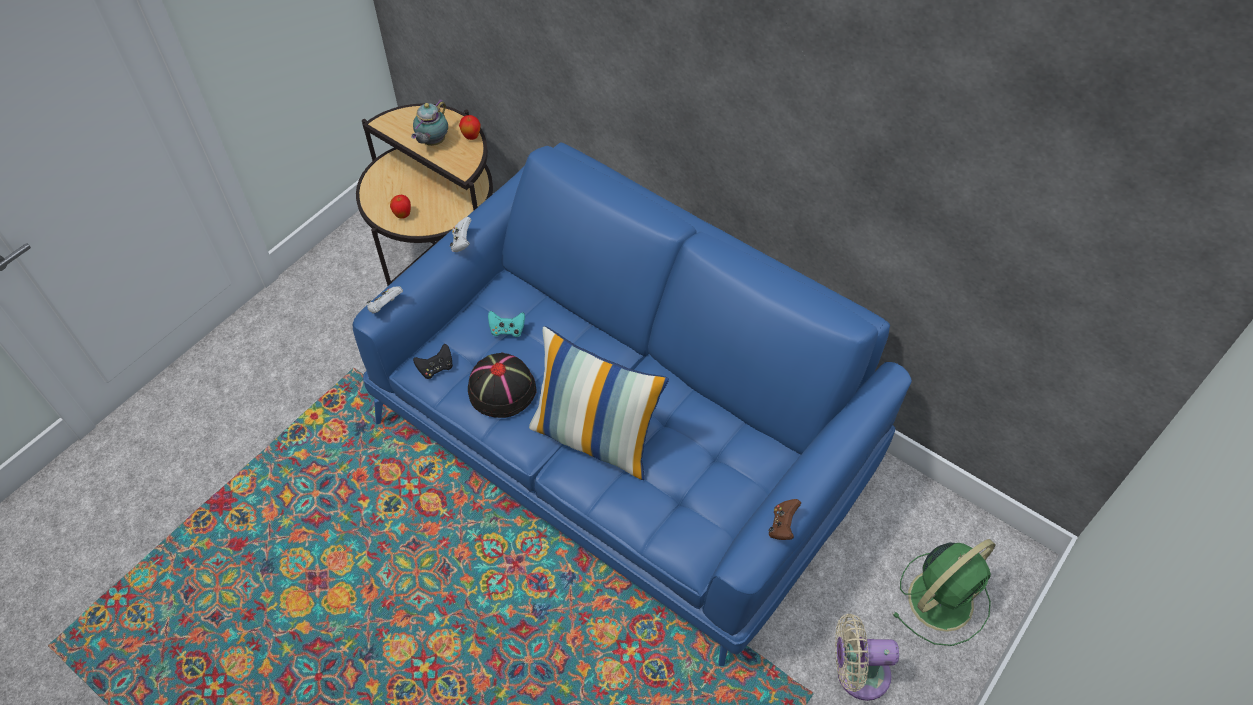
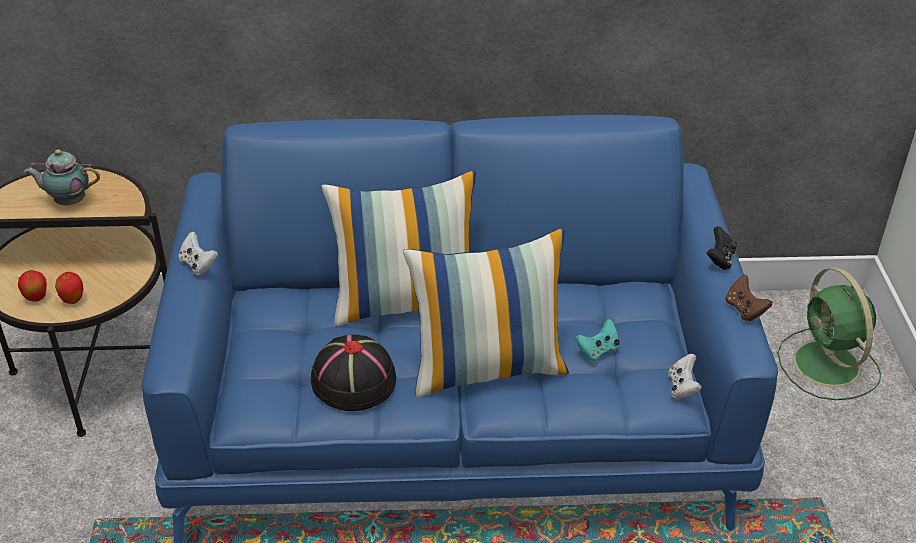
camera: 40 degrees left, 15 degrees down
white game controller [367,286,403,314] -> white game controller moved to [668,354,702,399]
teapot [411,99,448,146] -> teapot turned 105 degrees clockwise [24,149,100,205]
black game controller [413,344,453,379] -> black game controller moved to [707,226,737,270]
apple [459,115,481,140] -> apple moved to [18,270,47,302]
turquoise game controller [488,311,525,337] -> turquoise game controller moved to [575,319,620,362]
beige fan [835,614,899,701] -> none
green fan [892,539,995,646] -> green fan turned 150 degrees clockwise [777,267,881,400]
none -> pillow [322,170,476,326]

